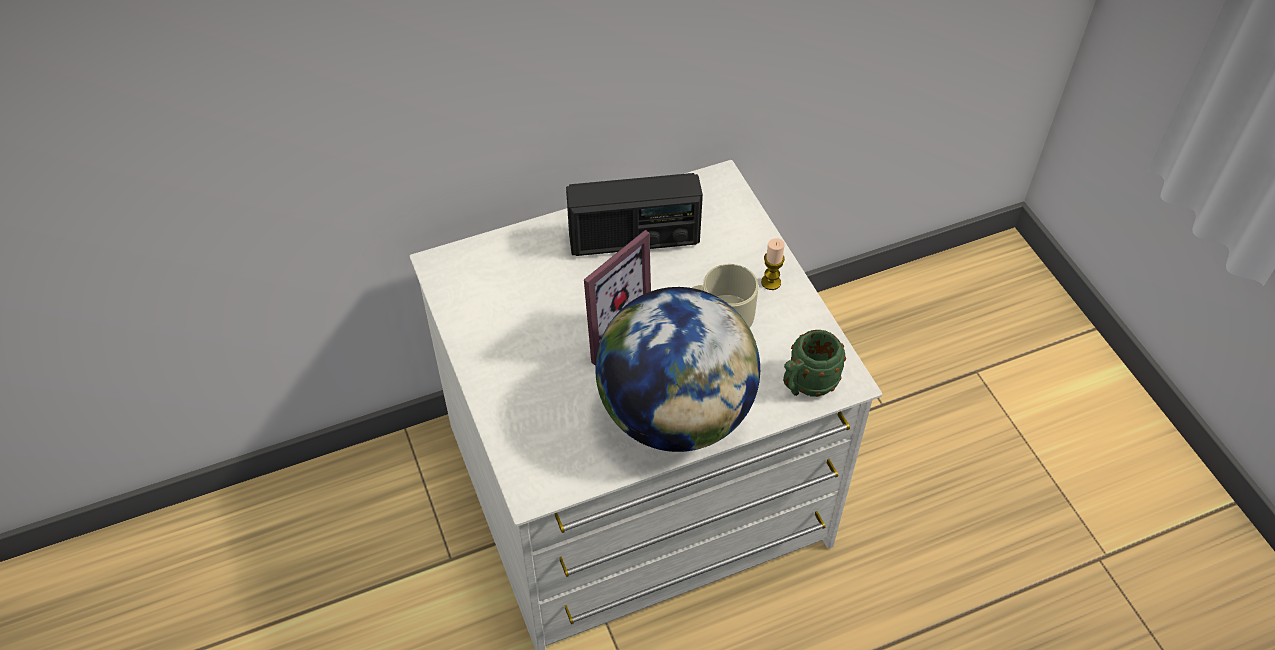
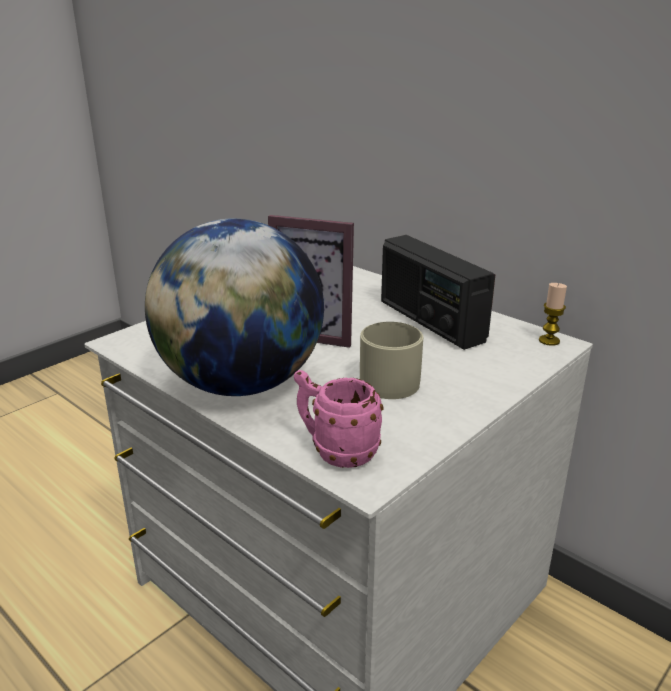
camera: 65 degrees right, 25 degrees down
candle [761,238,785,290] -> candle moved to [539,283,567,346]
green mug [783,330,846,397] -> pink mug [294,370,384,468]

